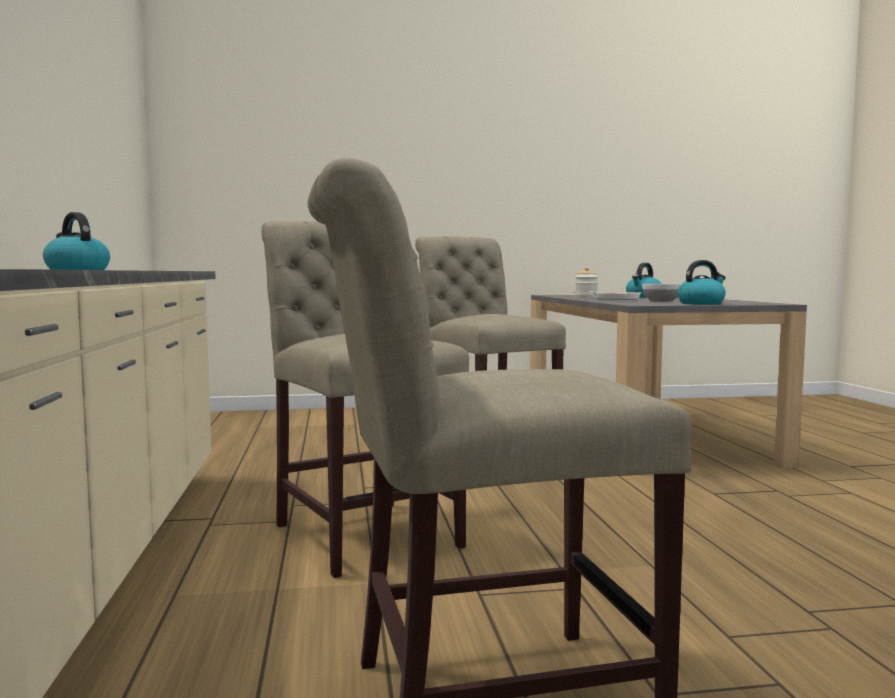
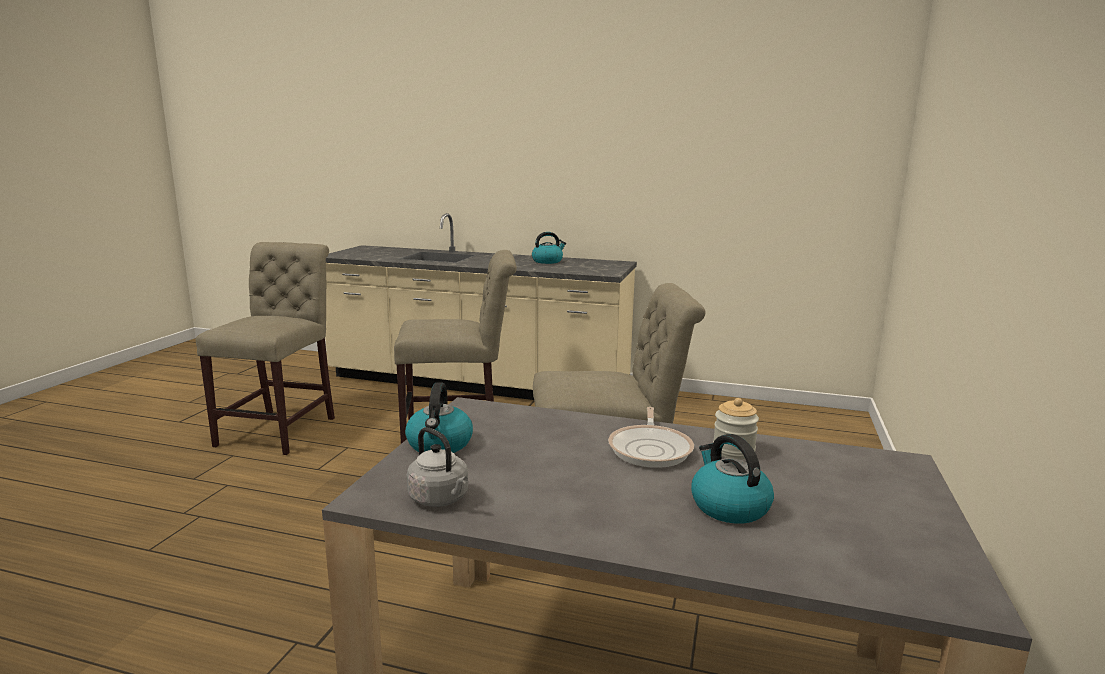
camera: 115 degrees right, 10 degrees up
bowl [642,284,681,302] -> none
none -> grey kettle [407,427,468,507]

